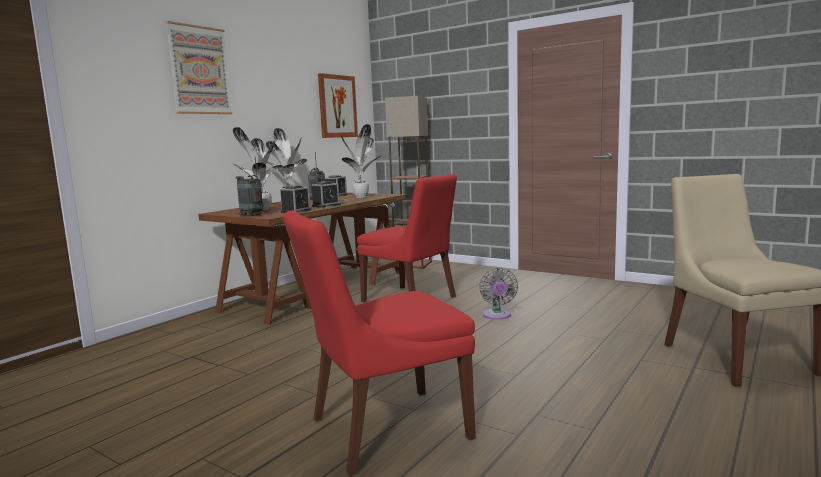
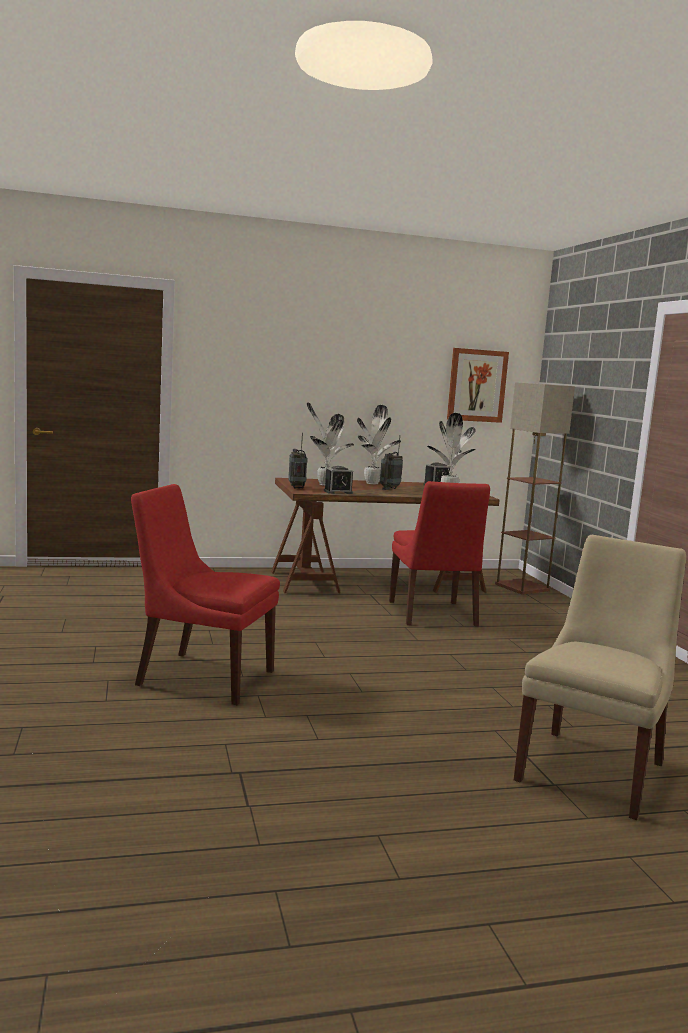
camera: 40 degrees right, 0 degrees up
picture [166,21,232,114] -> none
alarm clock [312,181,341,208] -> none
grey fan [479,267,518,319] -> none

